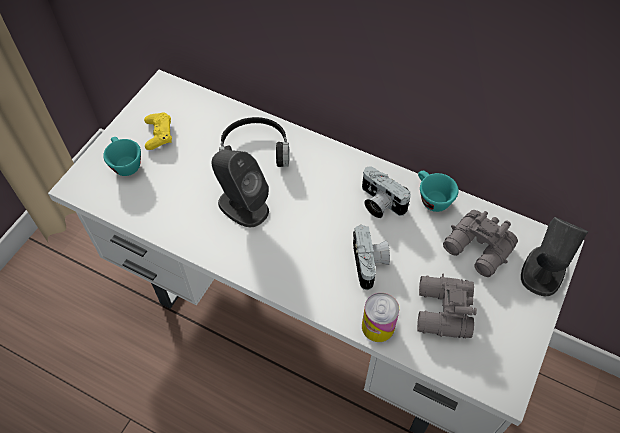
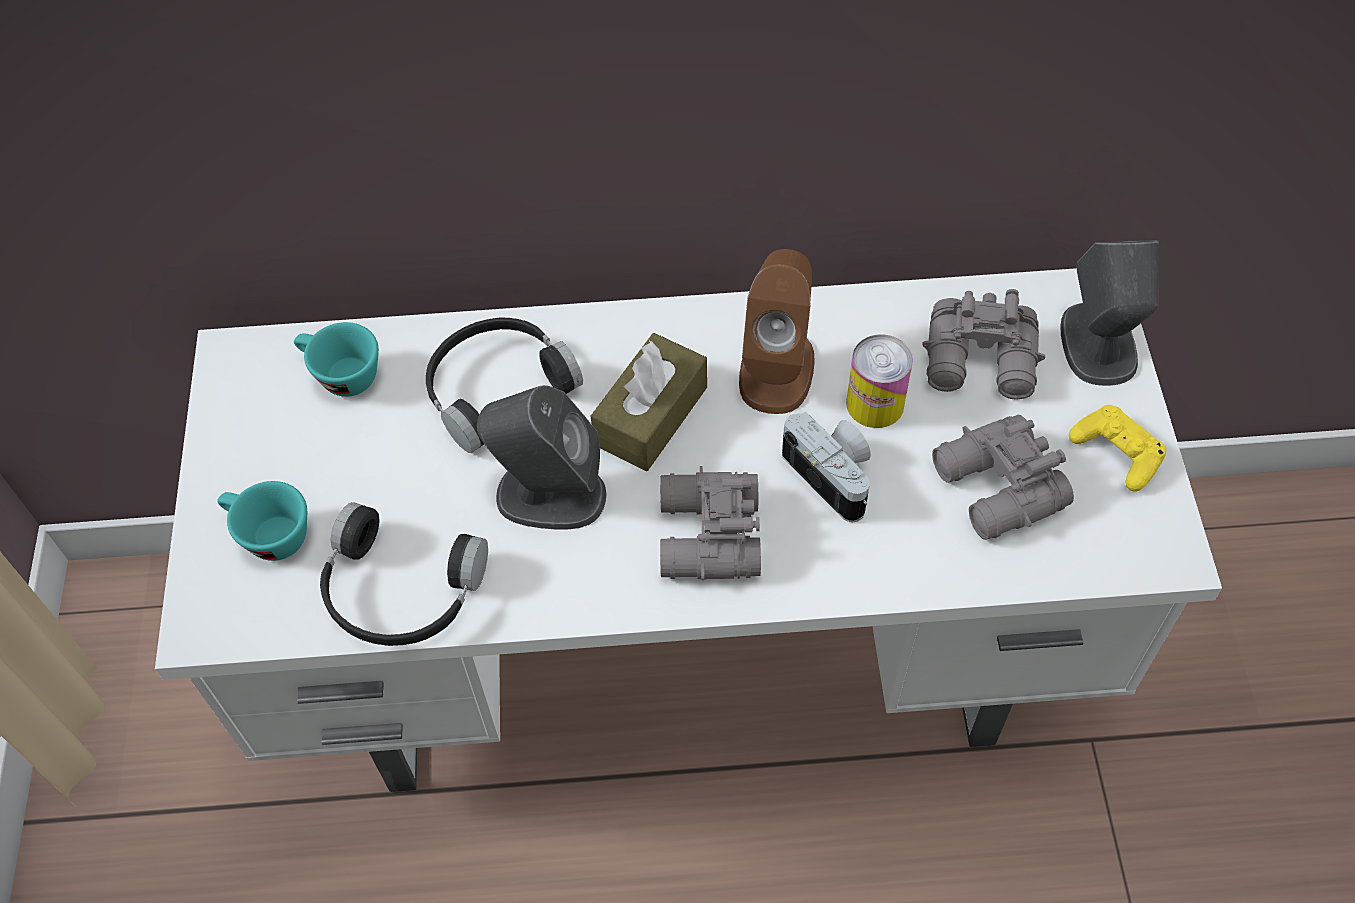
camera: 30 degrees left, 0 degrees up
yellow game controller [144,112,172,150] -> yellow game controller moved to [1069,405,1166,492]
camera [362,166,411,218] -> brown speaker [739,249,815,414]
can [362,293,399,342] -> can moved to [846,334,913,428]
turquoise cup [418,171,459,212] -> turquoise cup moved to [294,322,379,397]
none -> black headphones [320,502,488,646]
none -> brown tissue box [591,333,707,471]
none -> grey binoculars [660,466,761,580]

